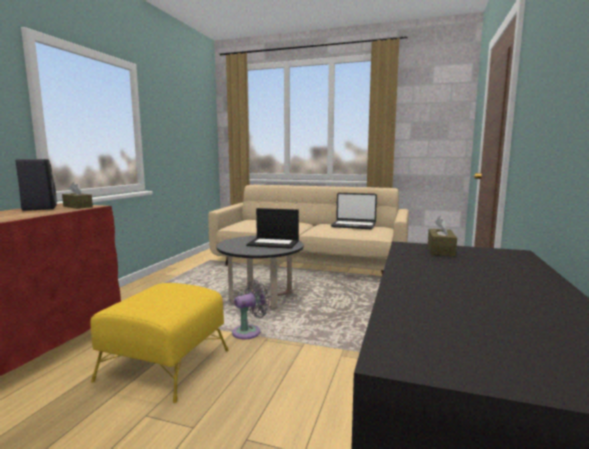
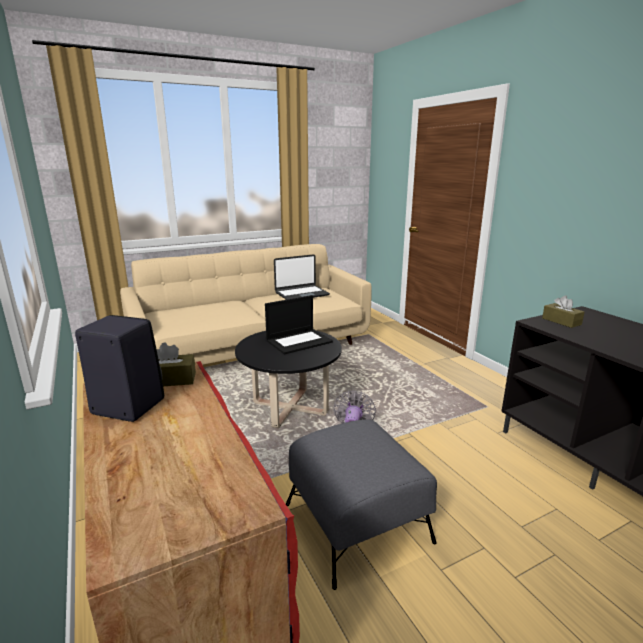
camera: 45 degrees left, 10 degrees up
yellow ottoman [90,283,229,403] -> grey ottoman [286,419,437,590]

